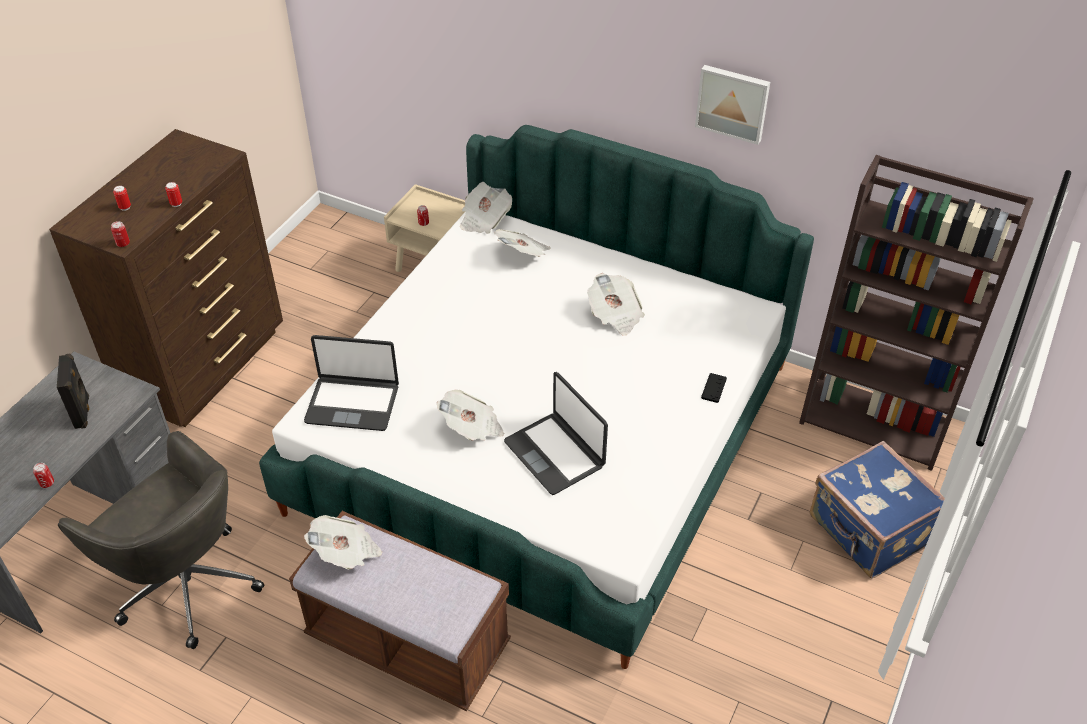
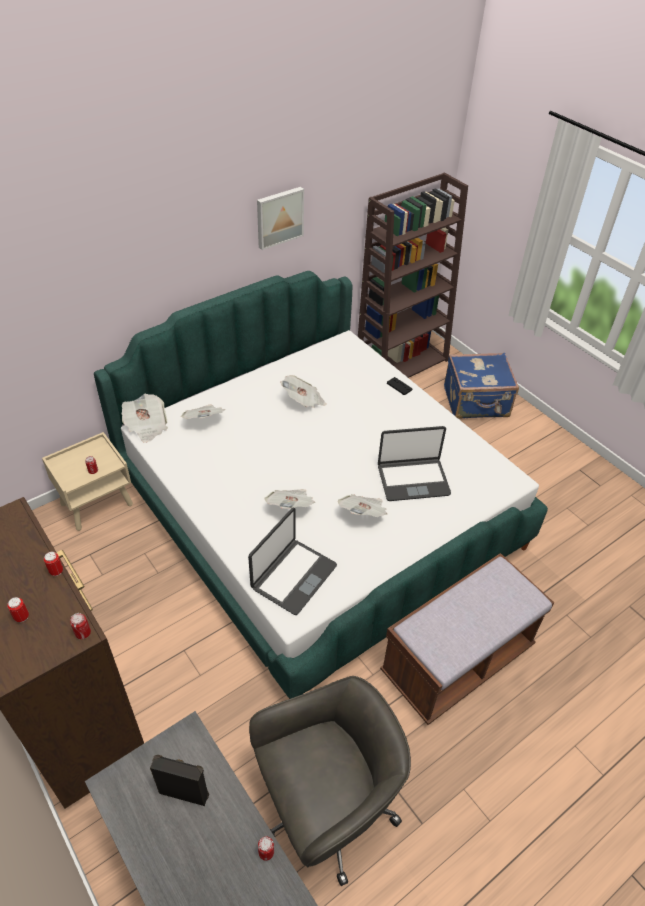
camera: 65 degrees left, 0 degrees up
newspaper [304,515,382,569] -> newspaper moved to [265,489,315,509]

